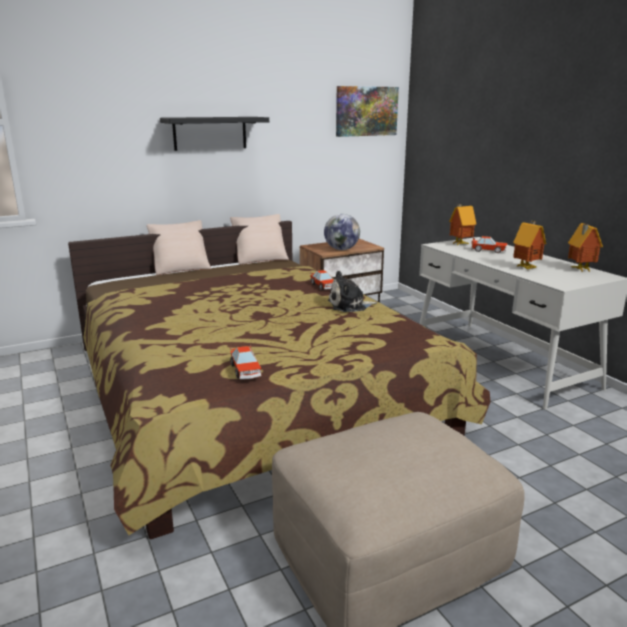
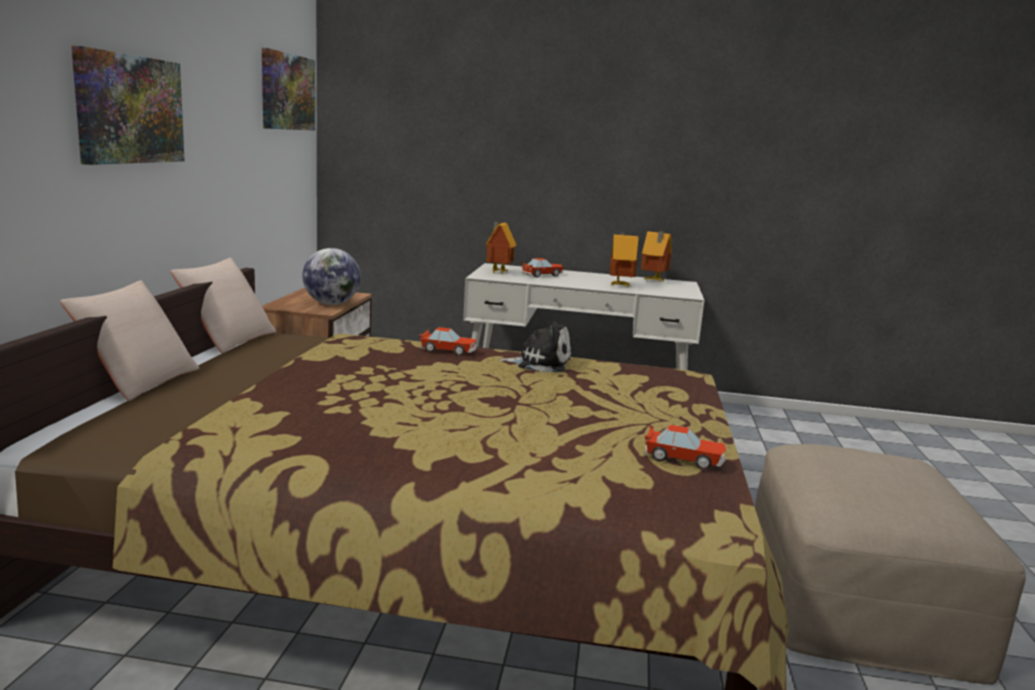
camera: 55 degrees left, 5 degrees down
black shelf [160,117,269,151] -> picture [71,45,185,165]
plush toy [328,271,377,312] -> plush toy turned 105 degrees counterclockwise [499,321,571,372]

